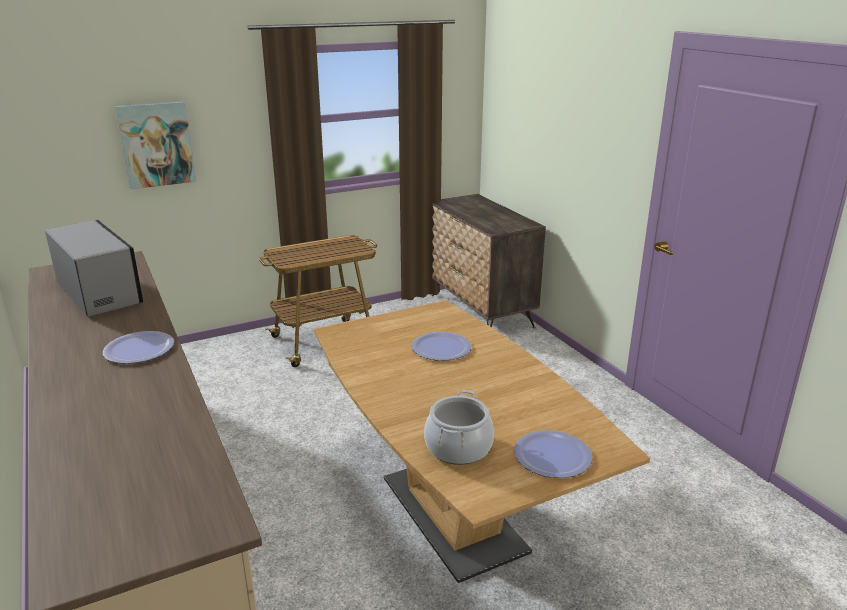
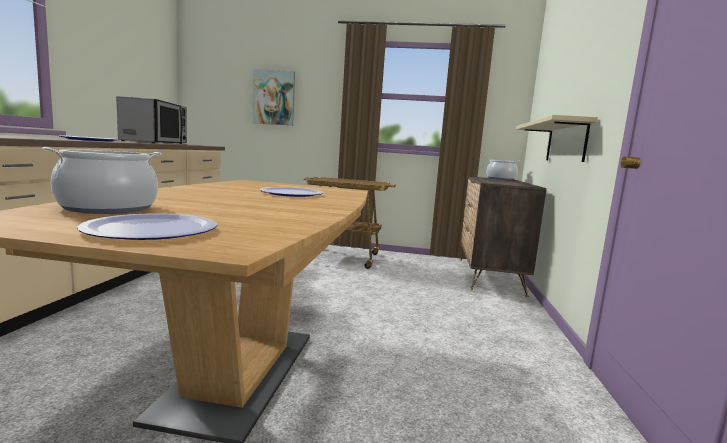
camera: 35 degrees right, 15 degrees down
none -> cooking pot [486,159,520,180]
none -> beige shelf [516,115,598,162]

